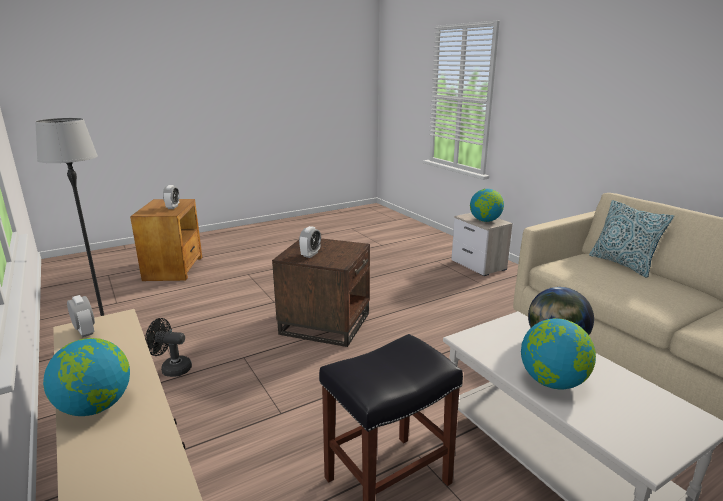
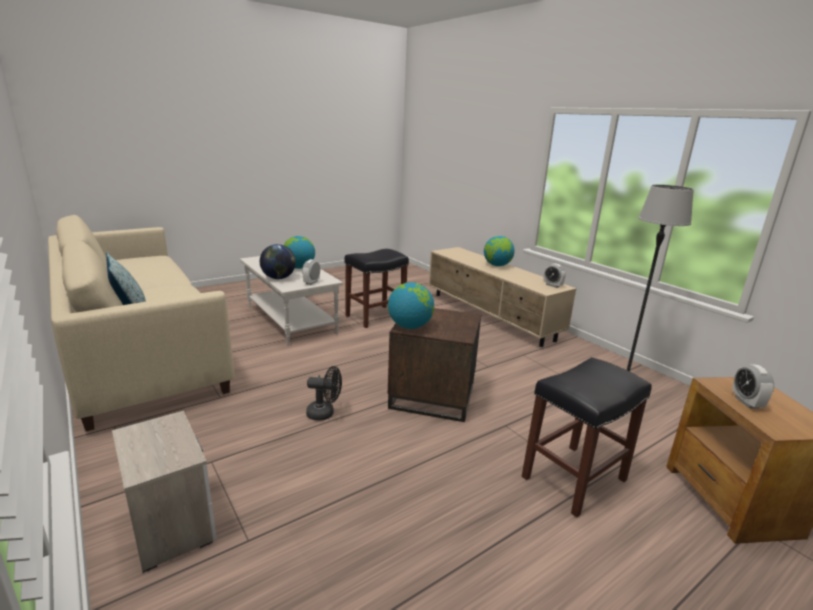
camera: 175 degrees right, 0 degrees up
black fan [145,318,192,377] -> black fan moved to [306,366,342,421]
alarm clock [299,226,321,258] -> alarm clock moved to [302,259,320,285]
globe [470,189,504,222] -> globe moved to [388,282,434,329]
none -> black stool [522,357,652,517]

